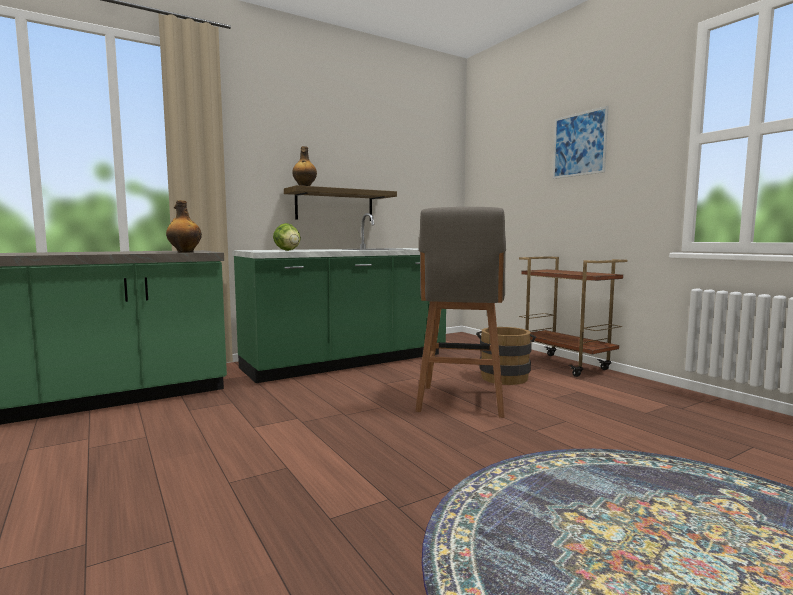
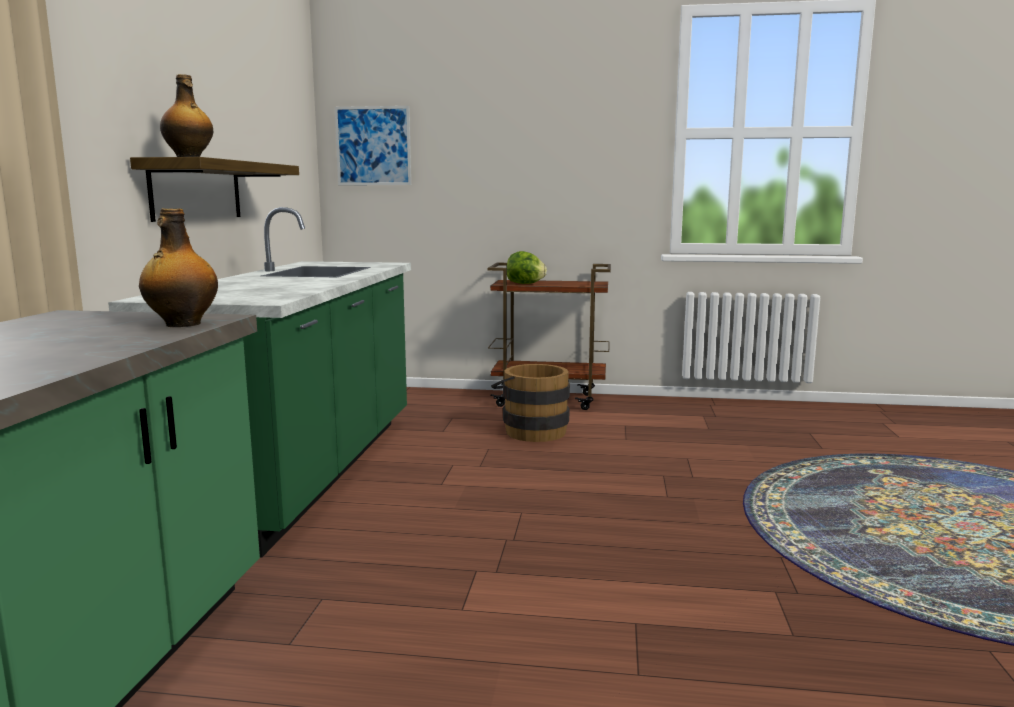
camera: 50 degrees left, 5 degrees up
lettuce [273,223,301,251] -> lettuce moved to [506,251,547,284]
grey stool [415,207,506,418] -> none
picture [553,106,609,179] -> picture moved to [335,106,411,185]

